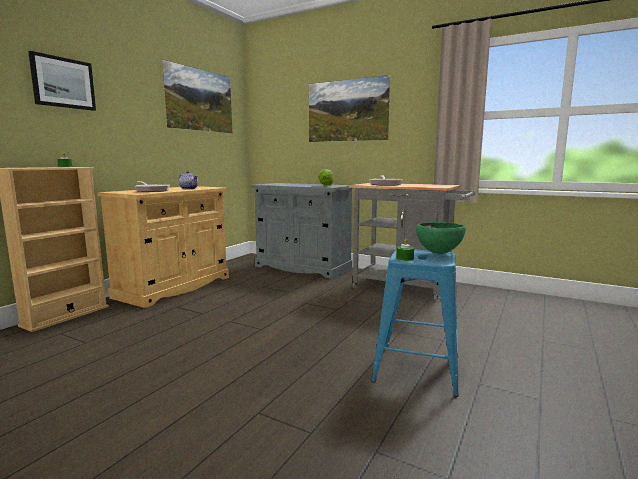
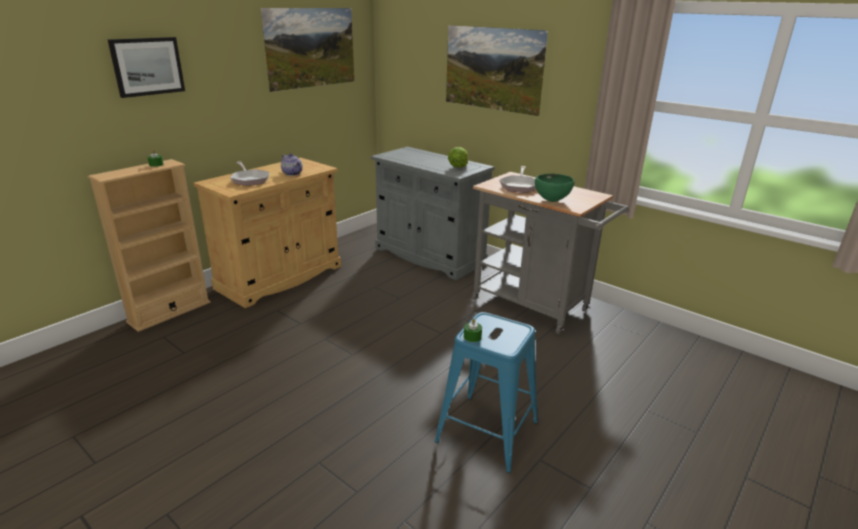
camera: 10 degrees right, 15 degrees up
green bowl [416,222,466,254] -> green bowl moved to [535,174,574,202]

